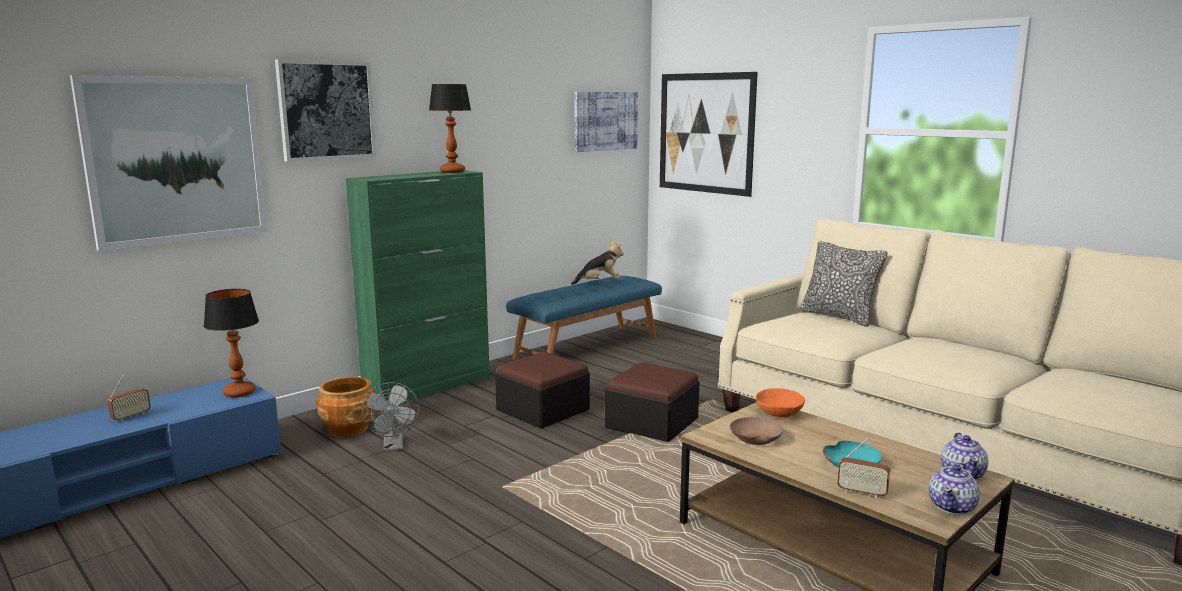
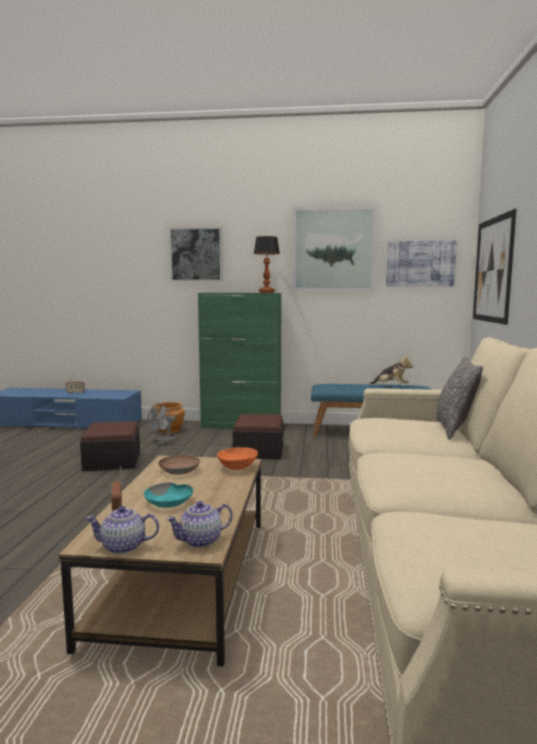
camera: 50 degrees right, 5 degrees down
picture [70,75,268,251] -> picture moved to [292,206,377,291]
table lamp [204,289,259,397] -> none
ottoman [605,362,699,442] -> ottoman moved to [80,421,140,471]

